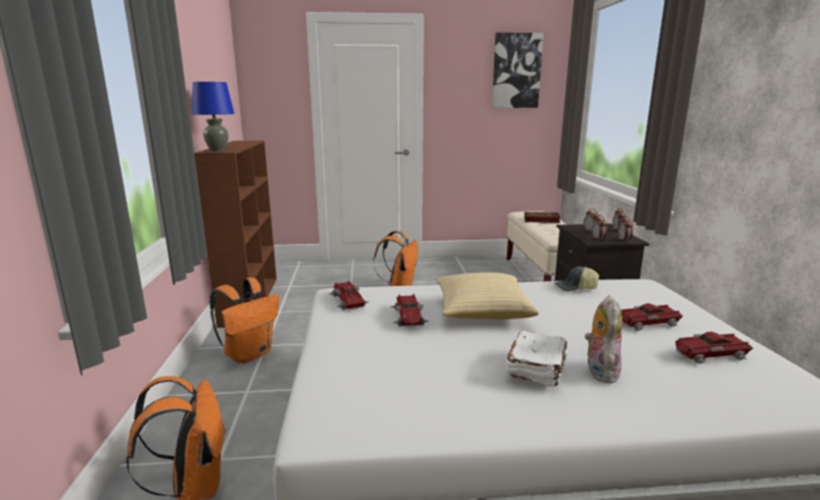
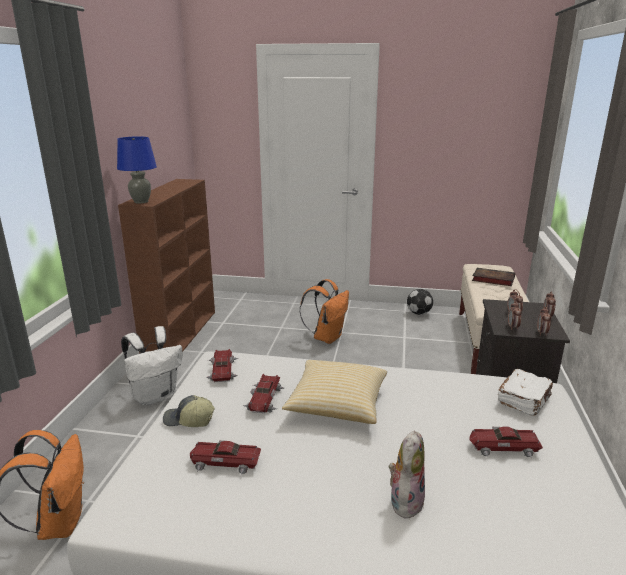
camera: 15 degrees right, 5 degrees up
orange backpack [210,277,279,364] -> white backpack [121,326,182,406]
picture [492,32,544,108] -> none
white book [506,330,567,386] -> white book moved to [498,369,553,416]
cap [555,266,599,292] -> cap moved to [163,395,215,427]
toy car [675,332,753,364] -> toy car moved to [190,440,261,475]
none -> football [407,289,433,315]

